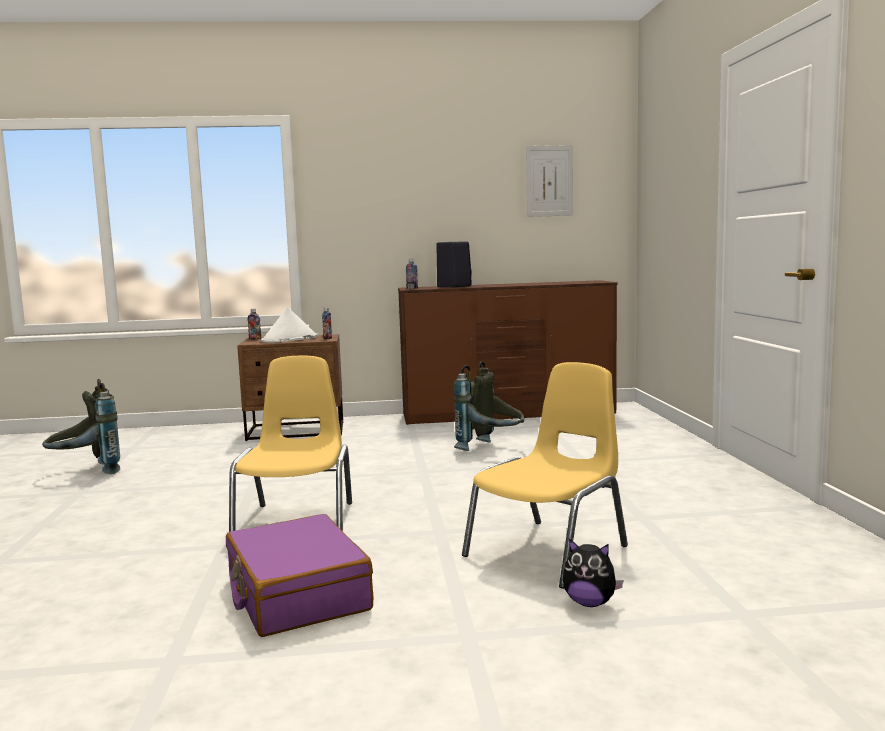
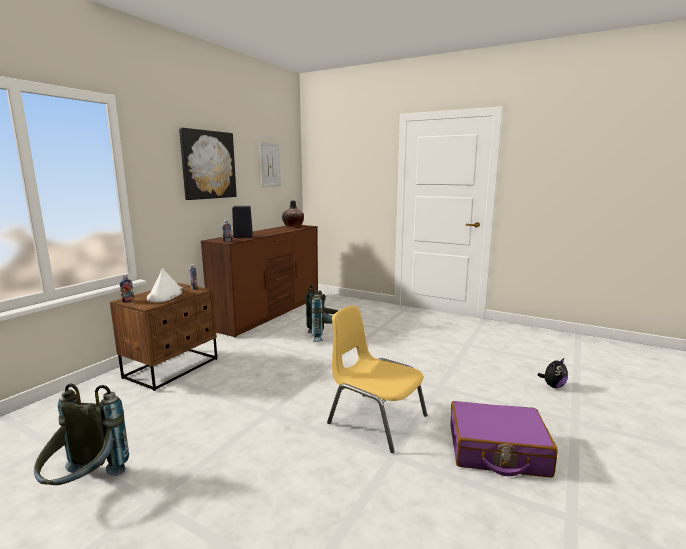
camera: 55 degrees left, 5 degrees up
yellow chair [462,362,628,589] -> none
none -> picture [179,128,237,200]
none -> vase [282,201,304,227]

